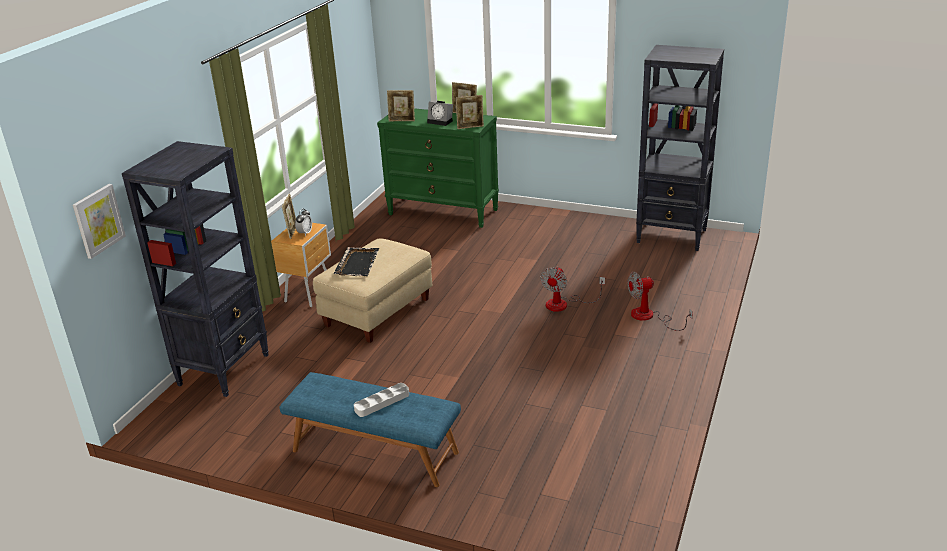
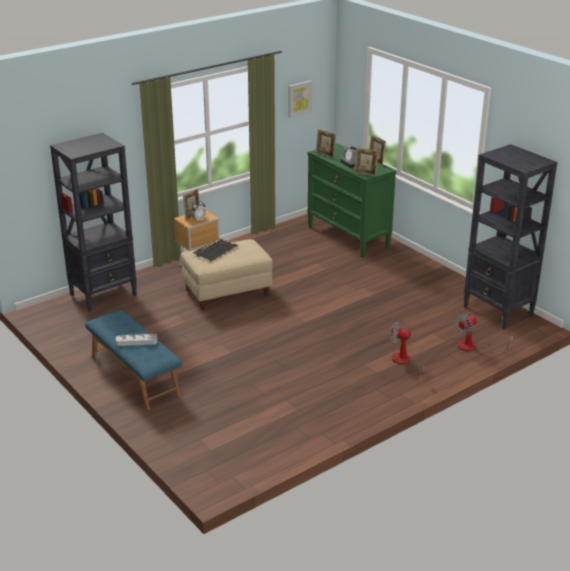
camera: 30 degrees right, 0 degrees up
picture [73,184,126,259] -> picture moved to [289,81,312,117]
fan [540,267,605,312] -> fan moved to [455,313,513,354]

